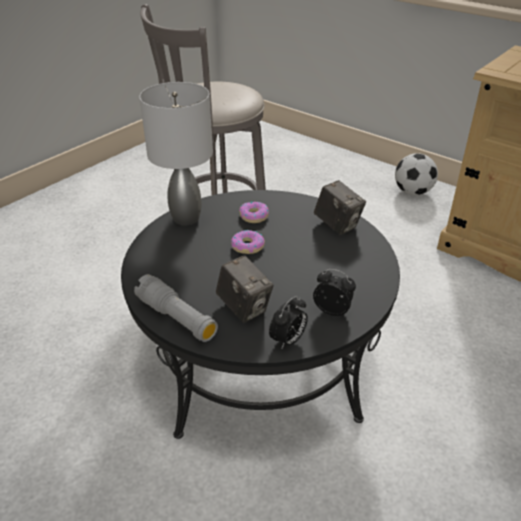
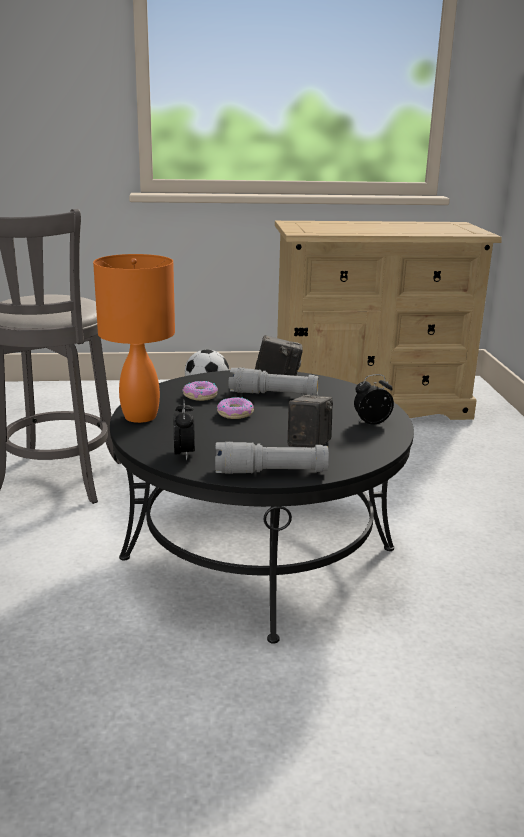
camera: 45 degrees left, 15 degrees down
grey table lamp [139,82,213,225] -> orange table lamp [93,254,175,423]
camera [216,256,274,323] -> camera turned 75 degrees counterclockwise [288,395,333,447]
alarm clock [269,296,308,349] -> alarm clock moved to [174,400,195,460]
none -> grey flashlight [229,367,319,396]

